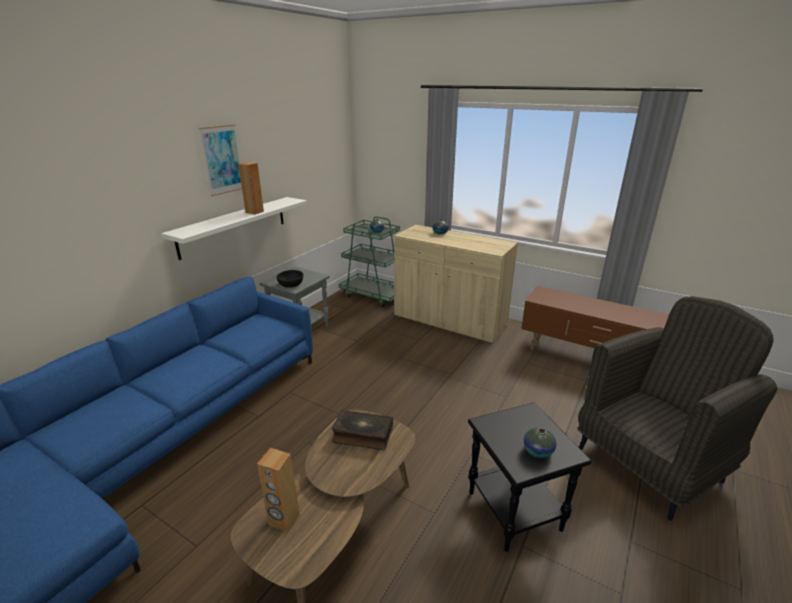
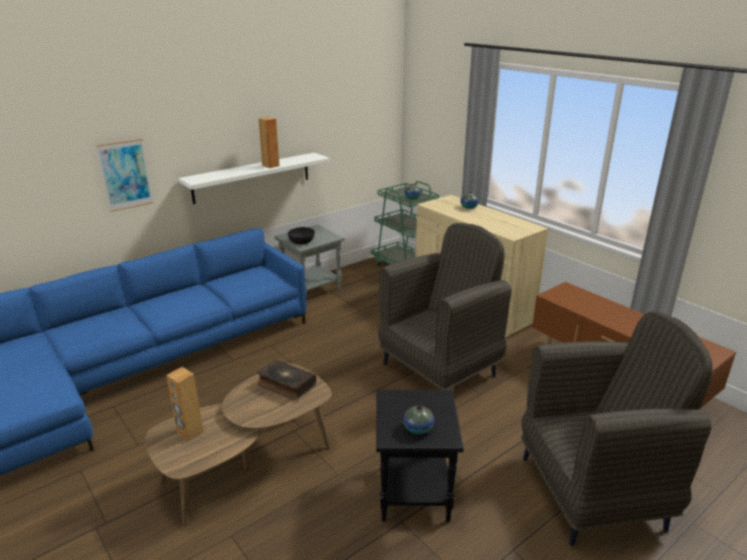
camera: 20 degrees right, 0 degrees up
picture [199,124,242,196] -> picture moved to [96,138,154,212]
none -> grey armchair [378,223,512,390]

